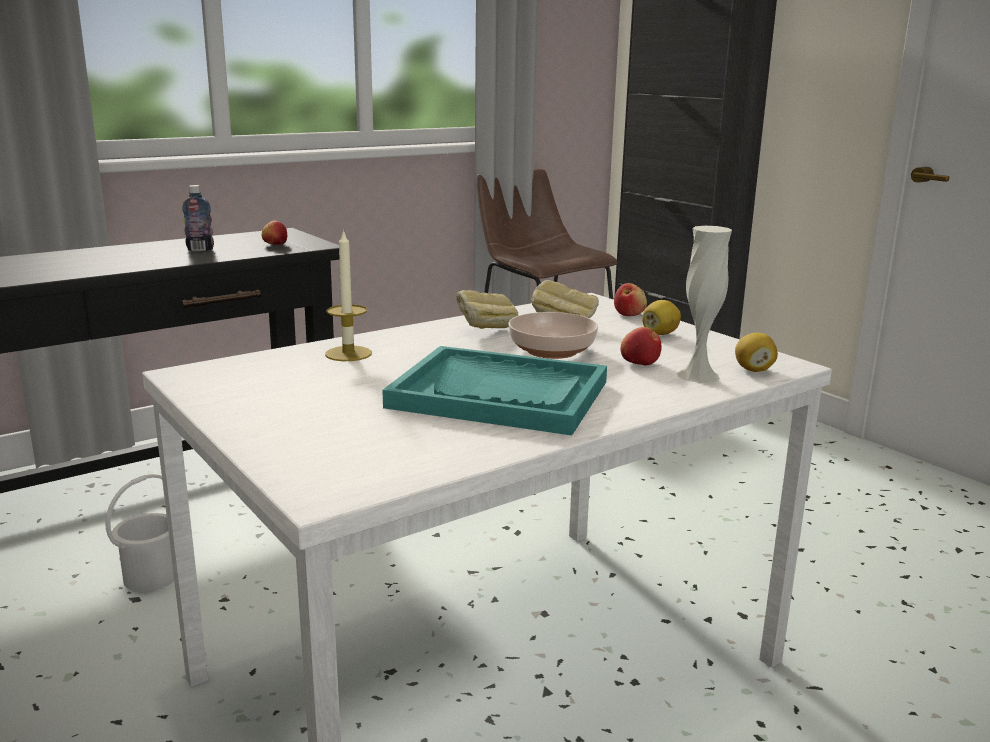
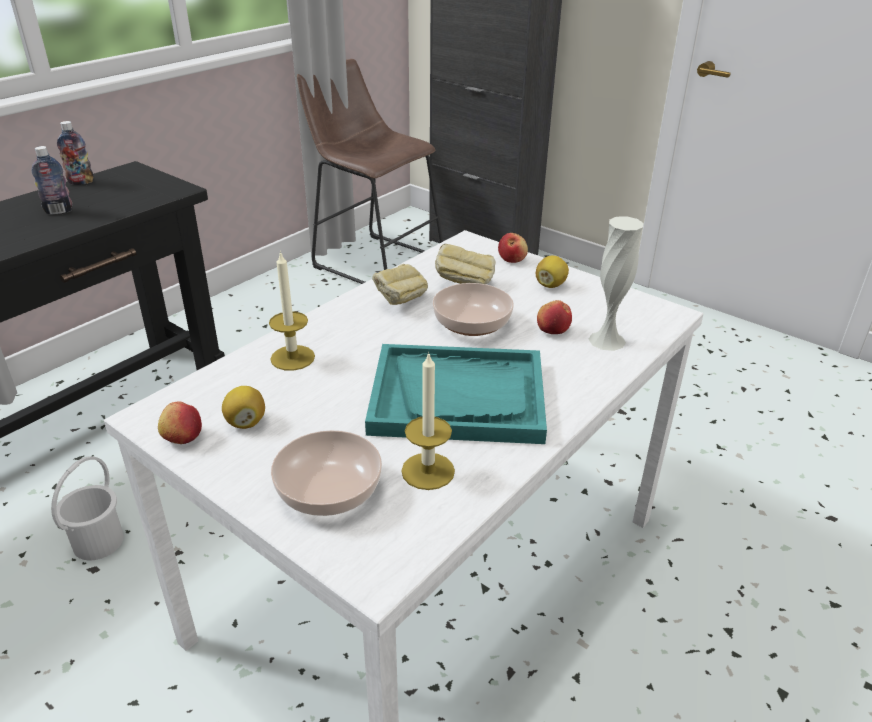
camera: 15 degrees left, 15 degrees up
apple [262,221,287,245] -> apple moved to [158,402,202,444]
lemon [735,333,778,372] -> lemon moved to [222,386,265,429]
none -> bottle [57,121,94,185]
none -> bowl [271,430,382,516]
none -> candle [401,351,455,490]

